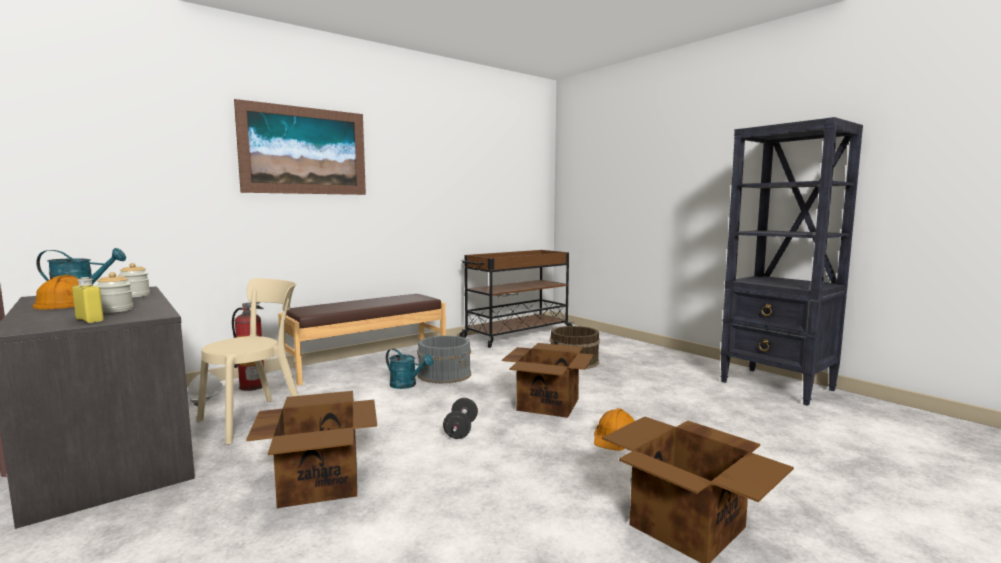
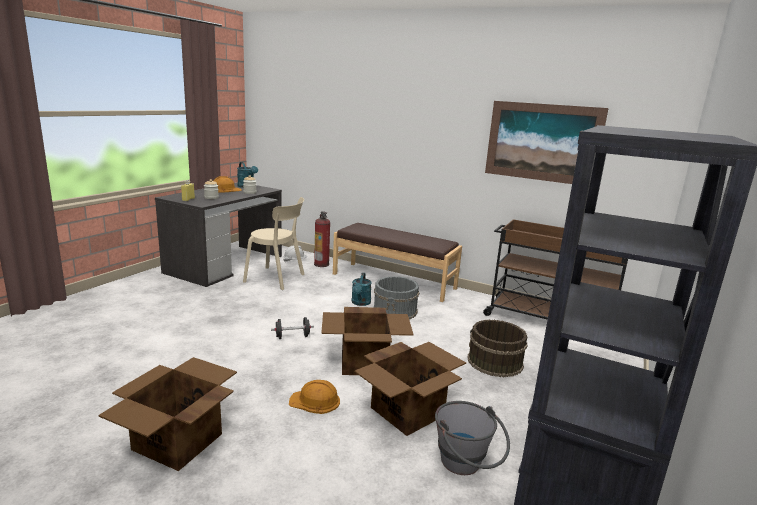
camera: 65 degrees right, 10 degrees up
picture [234,99,366,195] -> picture moved to [485,101,609,184]
cardboard box [246,391,377,508] -> cardboard box moved to [354,342,466,436]
none -> grey bucket [435,401,510,475]

